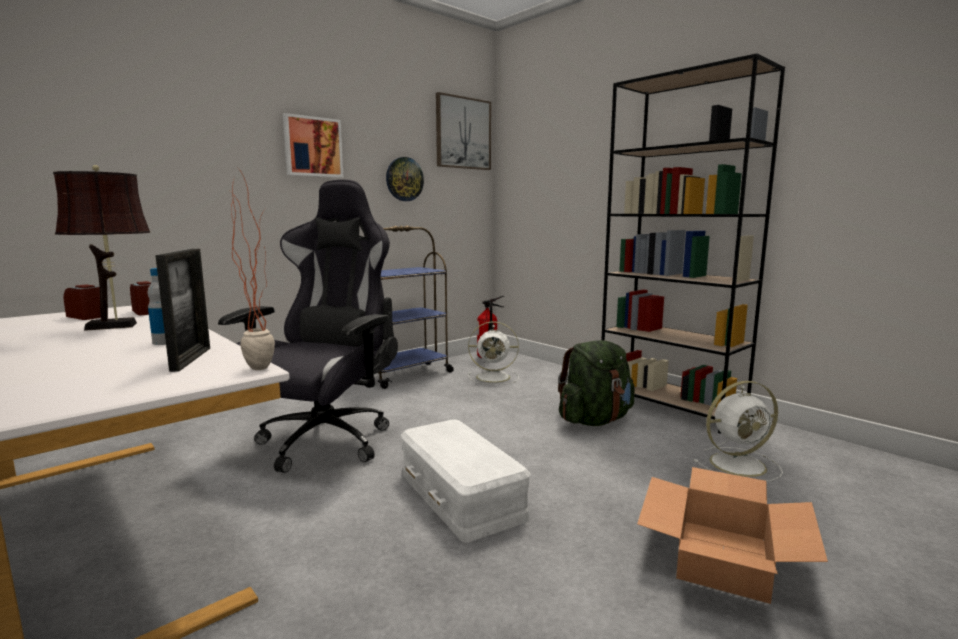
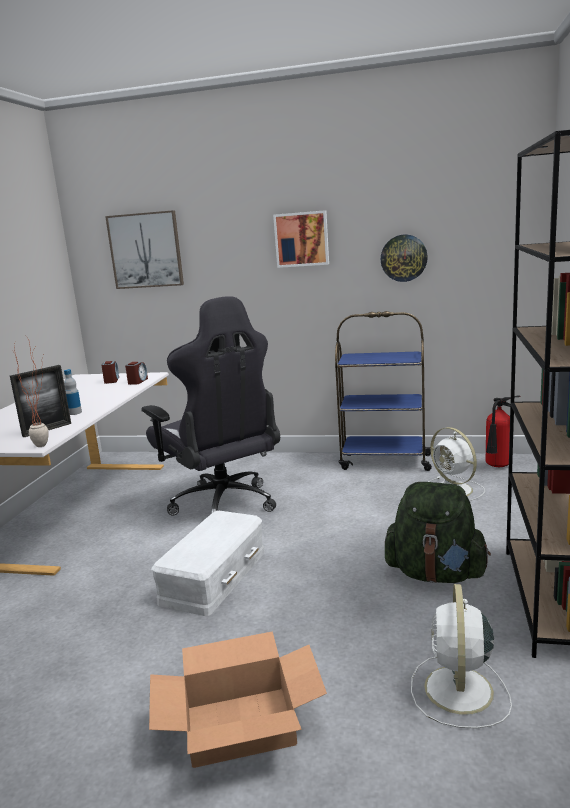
camera: 55 degrees right, 5 degrees up
brown table lamp [53,165,150,331] -> none
black office chair [218,179,398,473] -> black office chair turned 75 degrees clockwise [142,296,280,516]
picture [436,92,491,170] -> picture moved to [105,210,184,289]
white fan [694,381,783,482] -> white fan turned 60 degrees clockwise [411,584,512,728]

